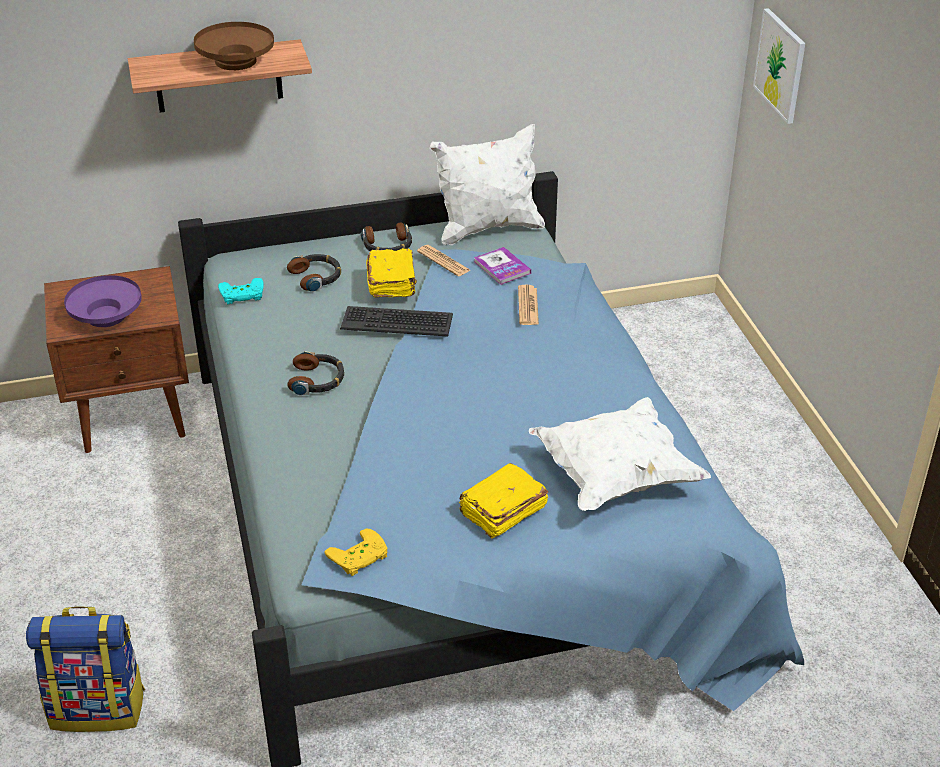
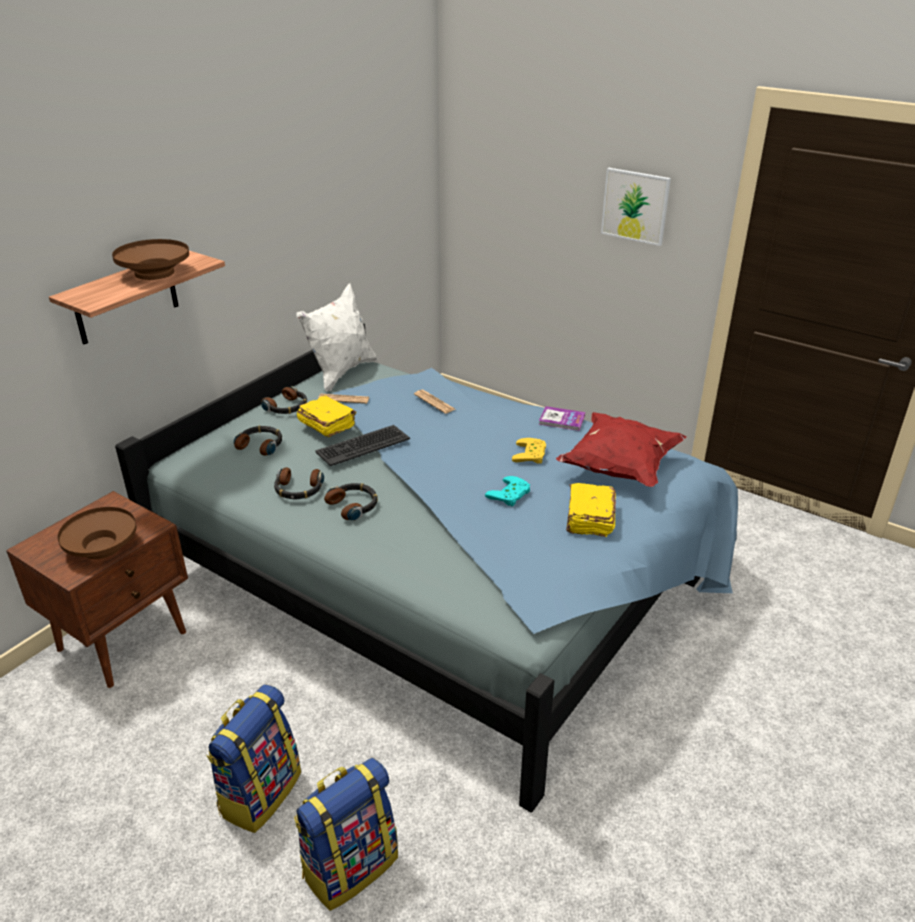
camera: 40 degrees left, 5 degrees down
purple bowl [64,275,142,327] -> brown bowl [58,507,137,559]
turquoise game controller [218,278,264,304] -> turquoise game controller moved to [485,476,530,506]
yellow game controller [324,528,388,576] -> yellow game controller moved to [512,438,546,464]
book [474,247,531,285] -> book moved to [539,406,585,431]
white pillow [529,397,711,511] -> red pillow [556,412,687,487]
picture [753,8,805,124] -> picture moved to [601,168,671,246]
none -> backpack [206,684,301,833]
none -> headphones [274,468,324,499]

